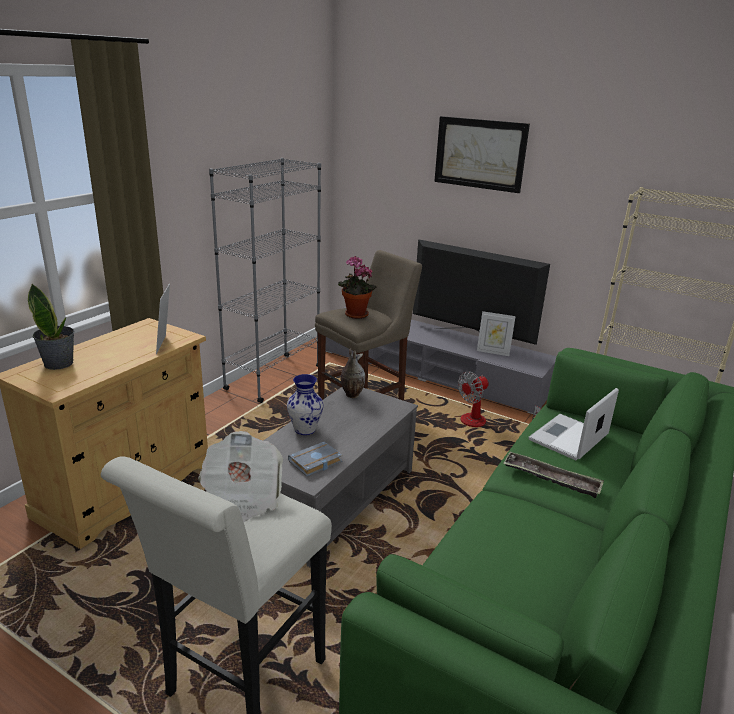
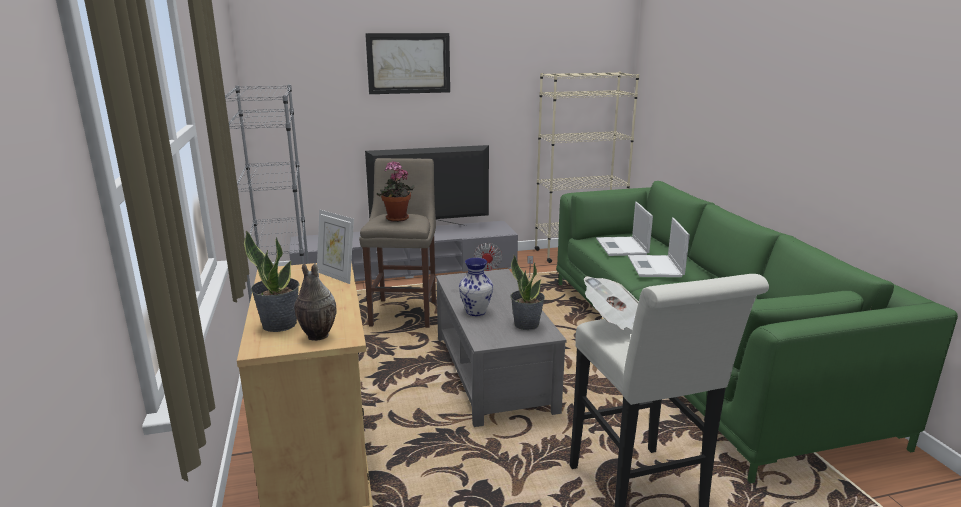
camera: 45 degrees left, 5 degrees down
grey book [288,441,343,476] -> potted plant [511,255,545,330]
vase [341,348,365,398] -> vase moved to [294,263,337,341]
picture frame [477,311,516,356] -> none
tray [503,452,604,498] -> laptop [628,218,690,277]

